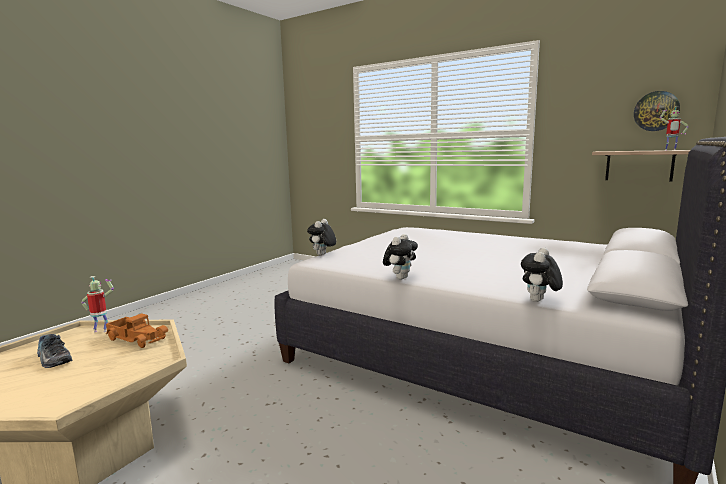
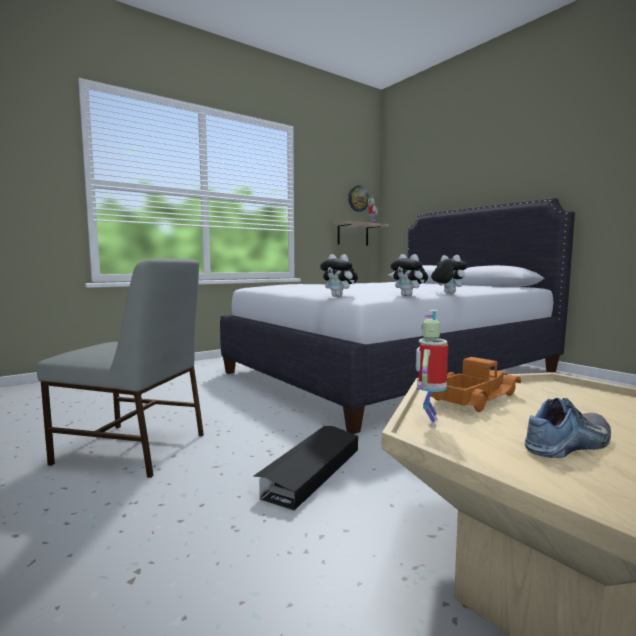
camera: 70 degrees left, 5 degrees down
plush toy [521,247,563,302] -> plush toy moved to [390,254,428,296]
none -> grey chair [37,258,204,478]
none -> black storage box [254,426,358,511]

